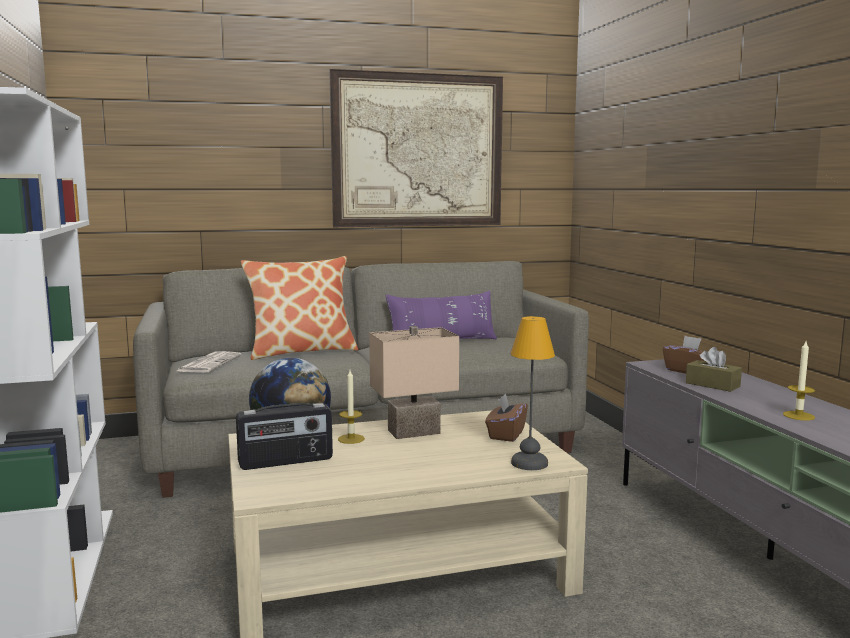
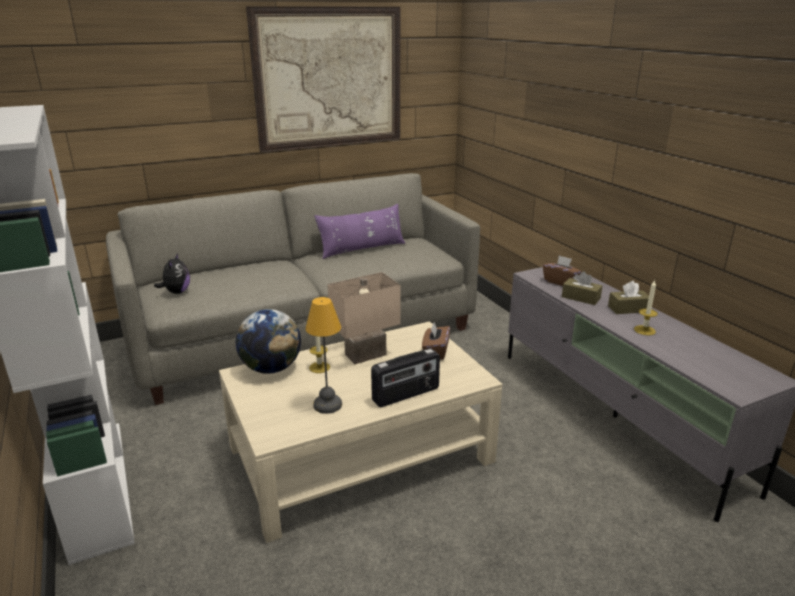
camera: 10 degrees left, 15 degrees up
newspaper [177,351,241,373] -> plush toy [154,253,190,294]
radio [236,403,333,470] -> radio moved to [371,348,440,407]
pillow [241,256,358,360] -> none
table lamp [510,316,555,470] -> table lamp moved to [305,297,342,414]
none -> brown tissue box [608,281,649,314]

